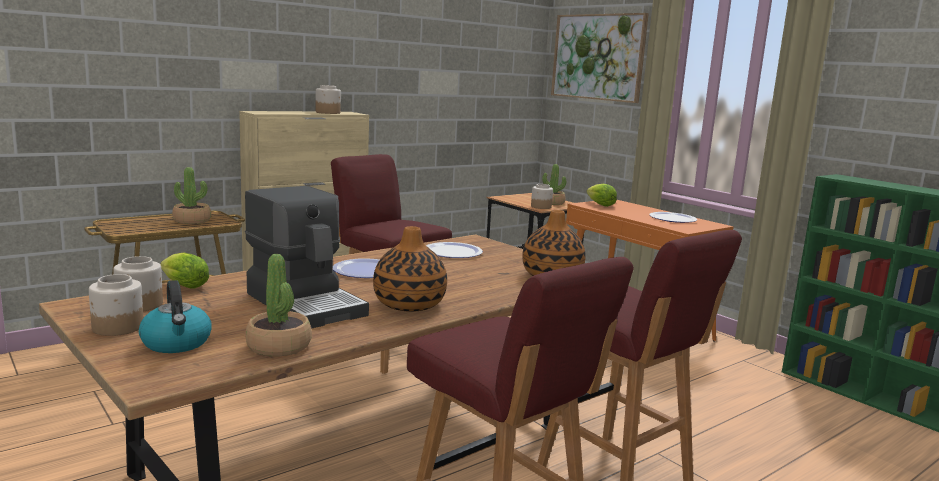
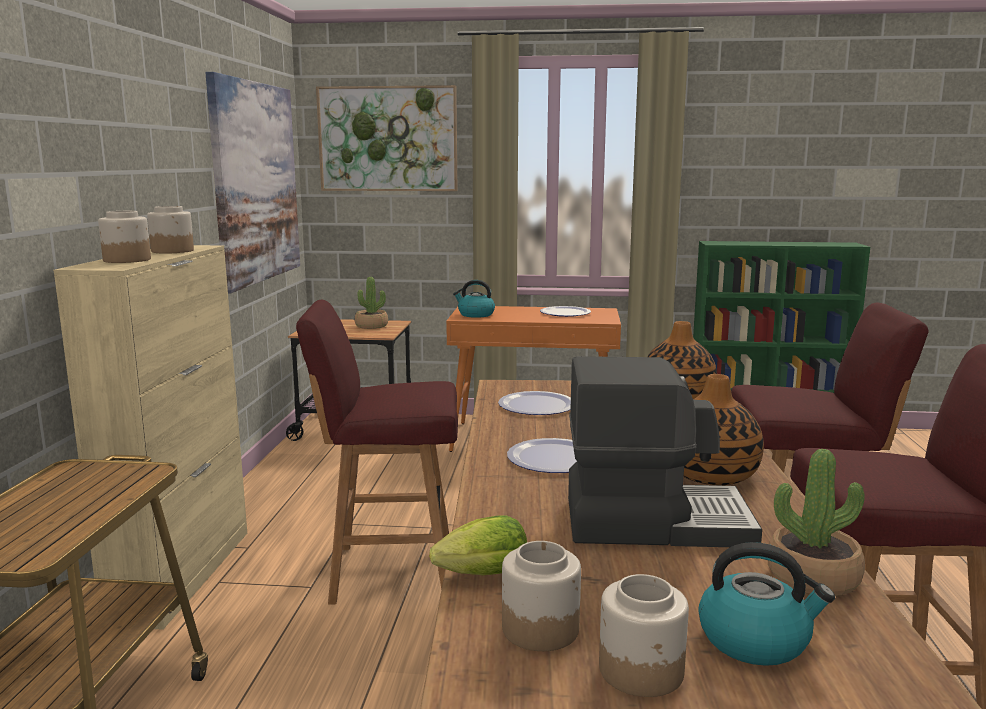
camera: 45 degrees left, 0 degrees up
potted plant [172,167,211,224] -> none
jar [531,184,553,209] -> jar moved to [98,211,151,263]
lettuce [586,184,617,207] -> kettle [453,280,495,318]
none -> picture [206,72,300,293]

